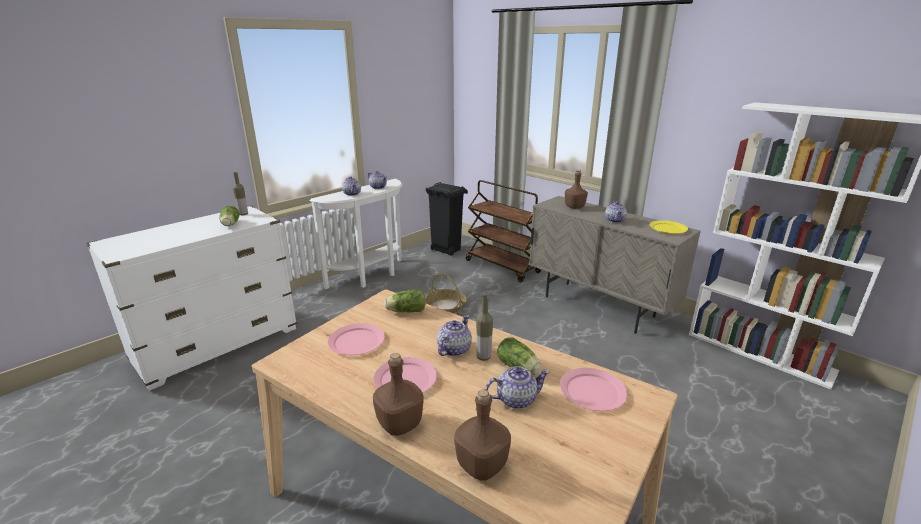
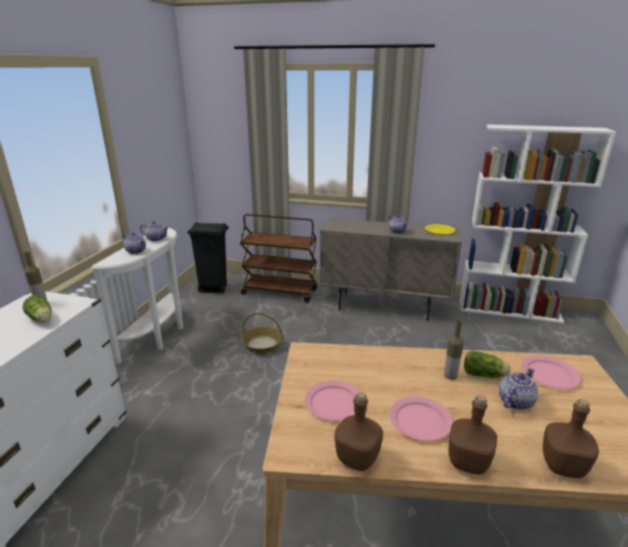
camera: 30 degrees left, 0 degrees up
lettuce [384,289,425,312] -> none
teapot [437,315,472,356] -> none
brown bottle [565,170,588,209] -> brown bottle moved to [334,392,383,471]

